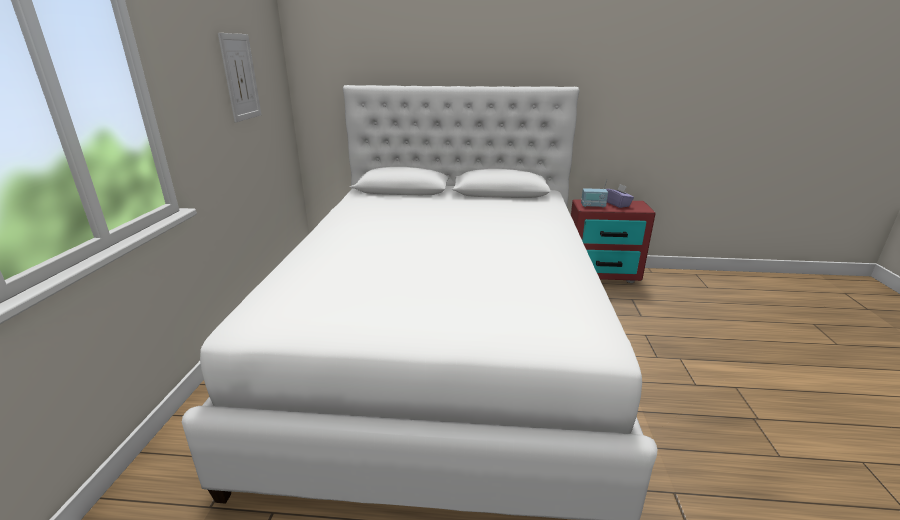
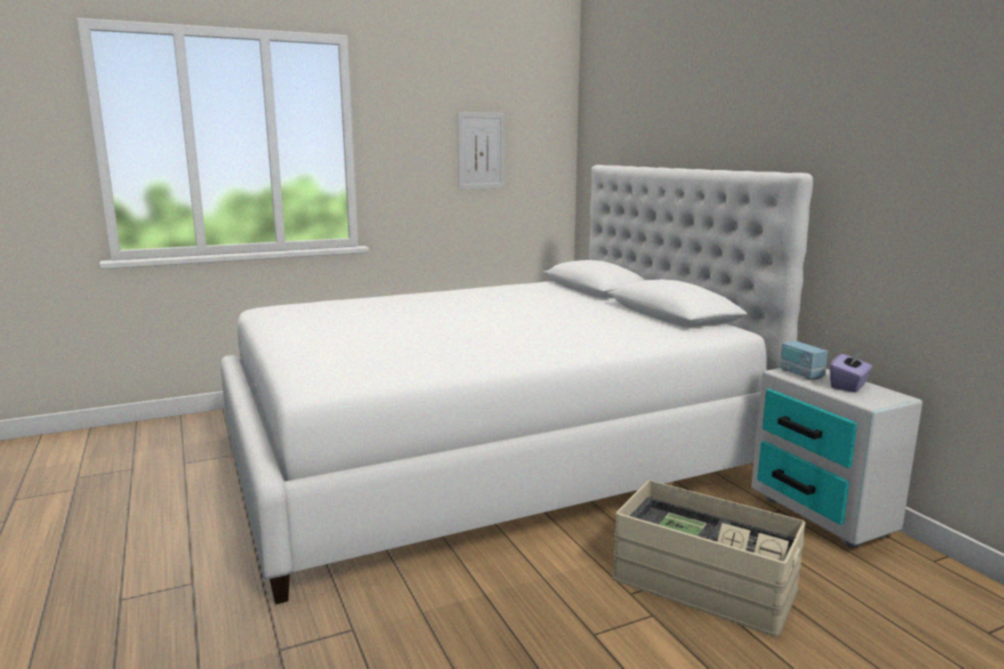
camera: 60 degrees right, 10 degrees down
red nightstand [571,199,656,283] -> white nightstand [752,368,922,548]
none -> beige storage box [612,481,805,637]

